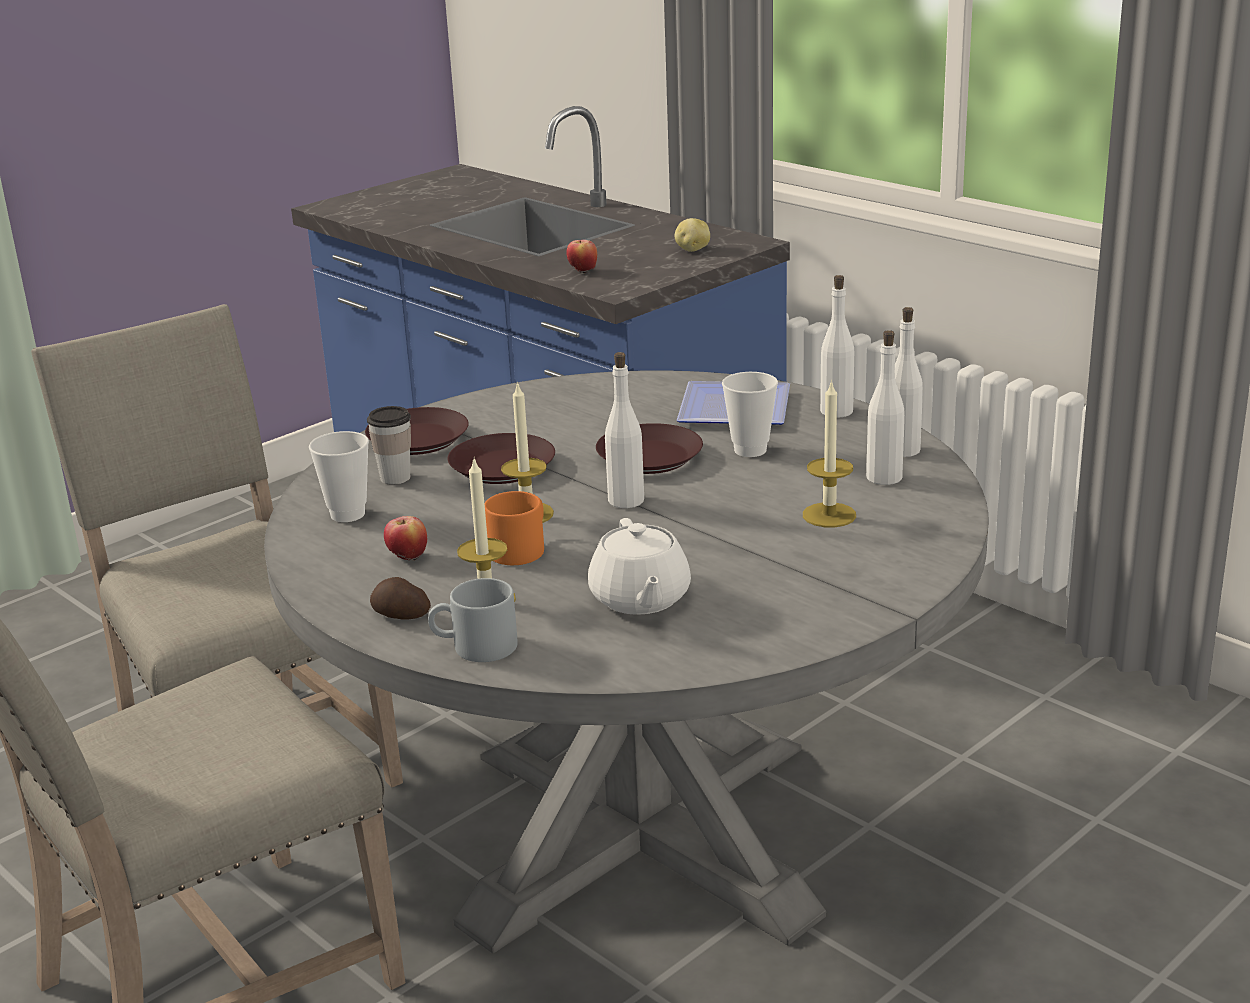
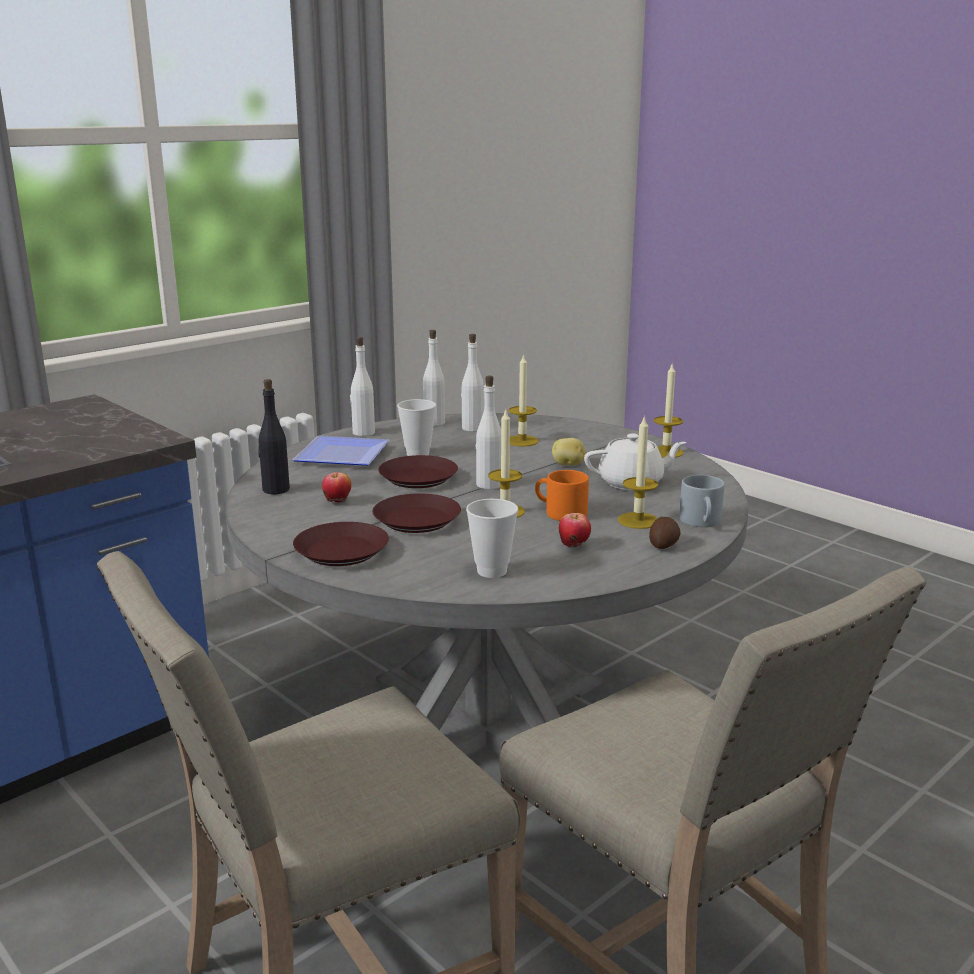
camera: 90 degrees left, 5 degrees down
cup [367,406,411,485] -> none
apple [566,240,597,273] -> apple moved to [322,472,351,503]
potato [675,218,710,252] -> potato moved to [552,438,586,466]
none -> black bottle [258,379,290,494]
none -> candle [654,364,684,458]

